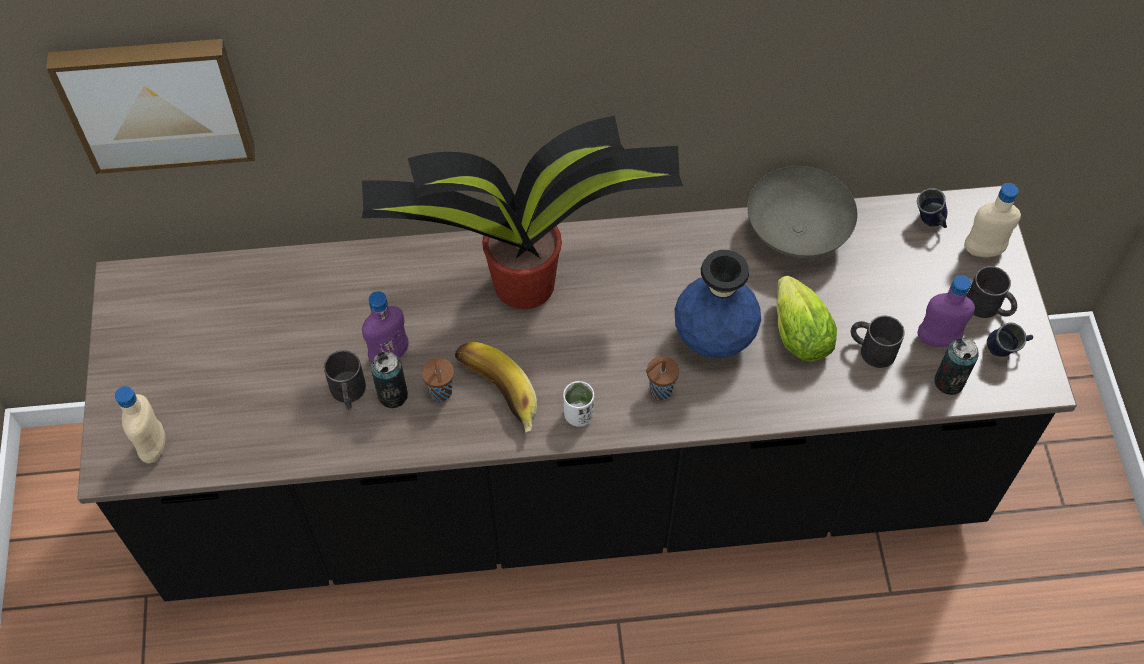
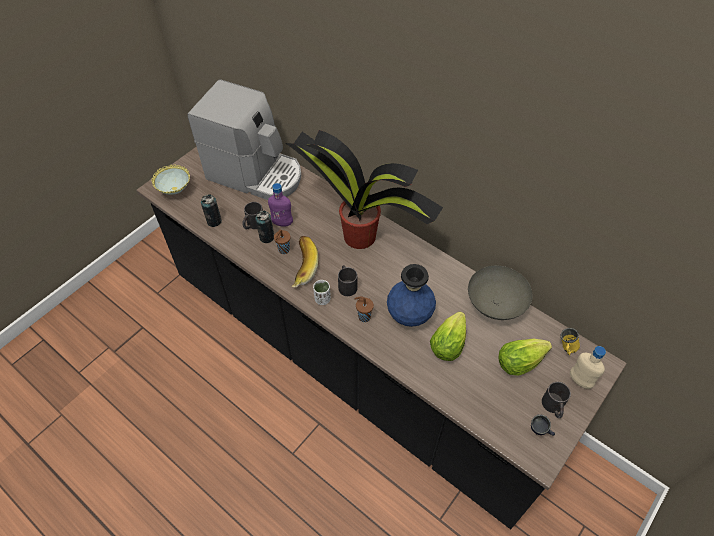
camera: 45 degrees right, 5 degrees down
picture [46,39,255,174] -> none
beige bottle [115,386,165,463] -> bowl [151,164,190,195]
black mug [851,316,905,368] -> black mug moved to [338,265,358,296]
blue mug [917,188,948,228] -> yellow mug [561,328,580,355]
purple bottle [917,275,975,347] -> none
can [934,338,978,395] -> can moved to [201,194,222,227]
none -> coffee machine [187,79,301,200]
none -> lettuce [498,339,552,376]

